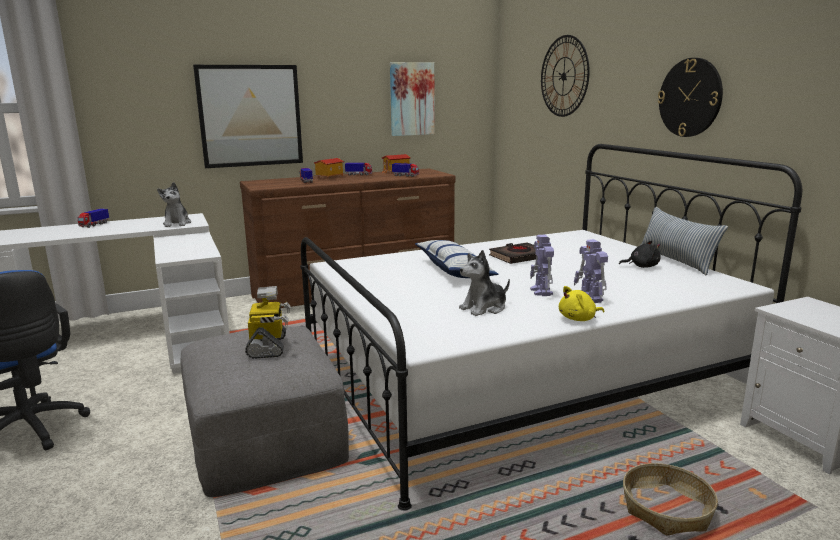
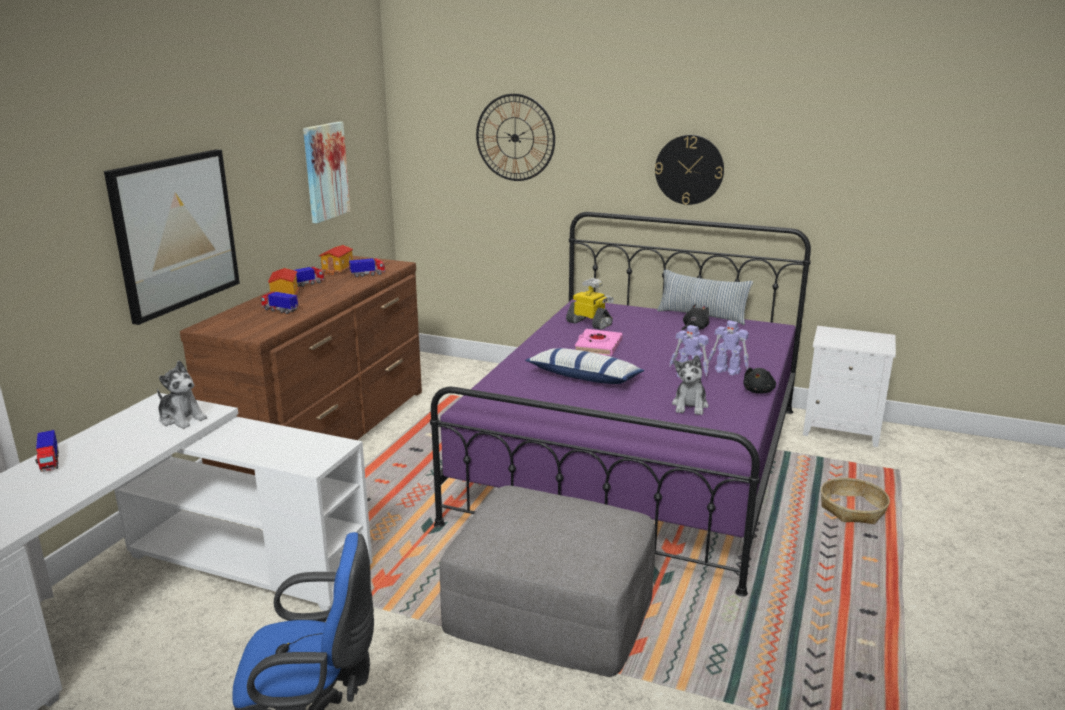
camera: 45 degrees left, 5 degrees up
toy robot [245,286,291,359] -> toy robot moved to [566,278,614,330]
white bed [301,144,802,511] -> purple bed [430,212,811,597]
black book [489,242,536,264] -> pink book [575,329,623,356]
yellow plush toy [559,286,604,321] -> black plush toy [743,367,776,394]

